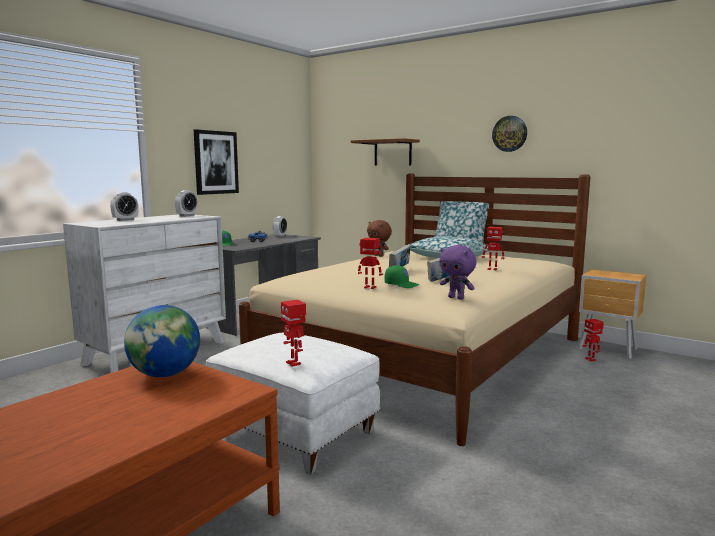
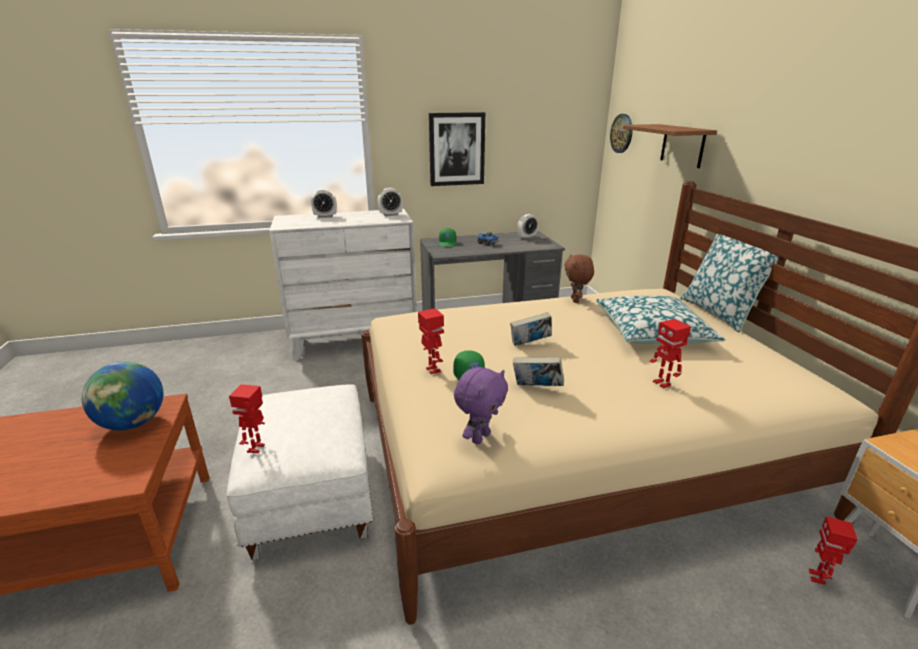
camera: 40 degrees right, 15 degrees up
purple plush toy [439,245,476,300] -> purple plush toy turned 135 degrees counterclockwise [454,367,508,445]
wall clock [492,116,527,152] -> wall clock moved to [610,114,633,153]

